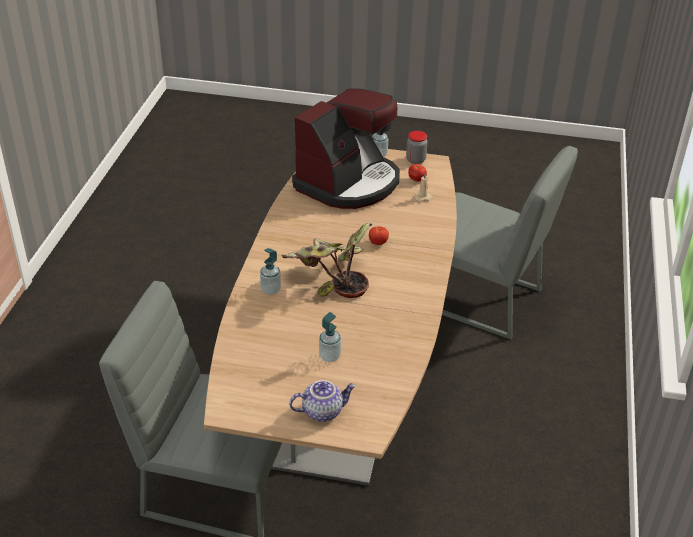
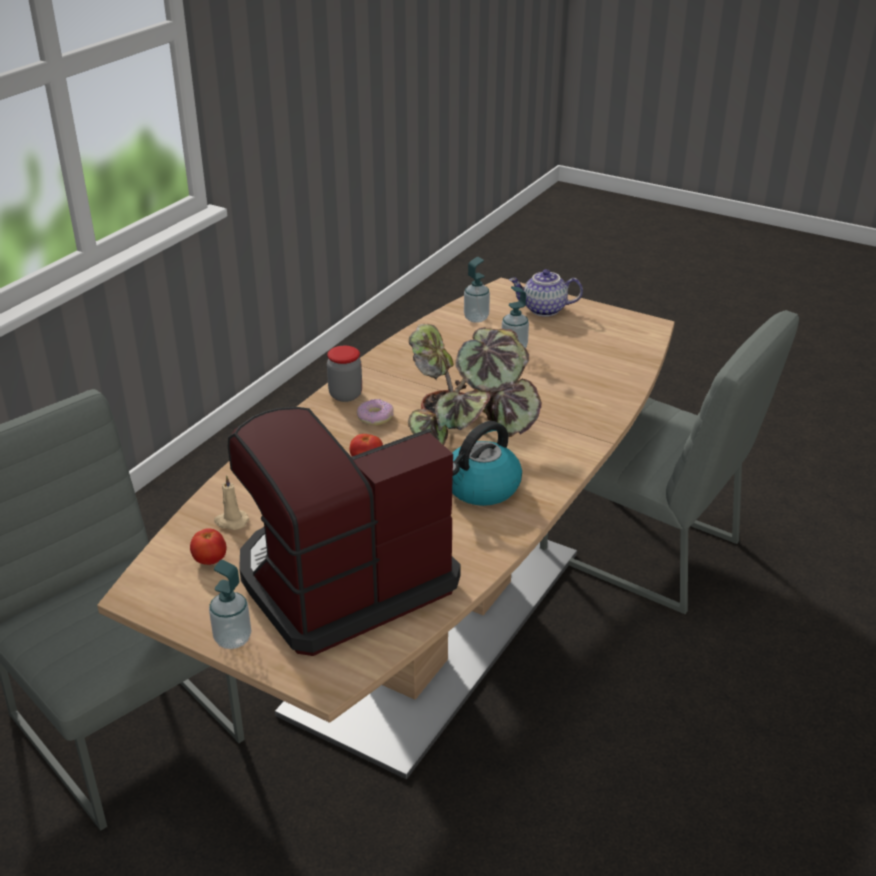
camera: 160 degrees left, 5 degrees down
soap dispenser [260,248,281,295] -> soap dispenser moved to [464,257,490,323]
jar [406,131,427,164] -> jar moved to [327,346,362,402]
none -> donut [357,399,394,426]
none -> kettle [452,421,522,506]

